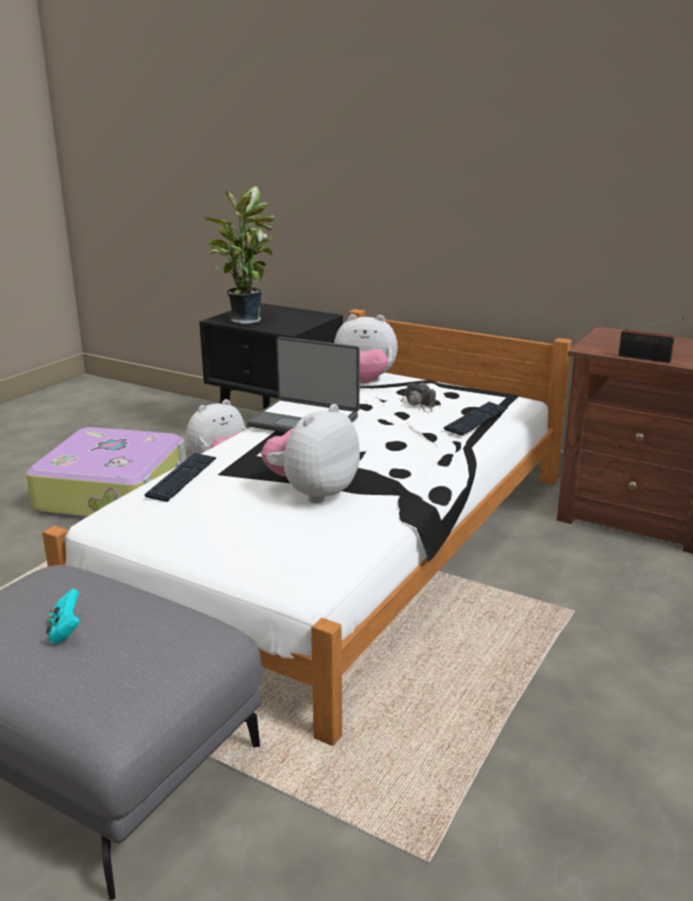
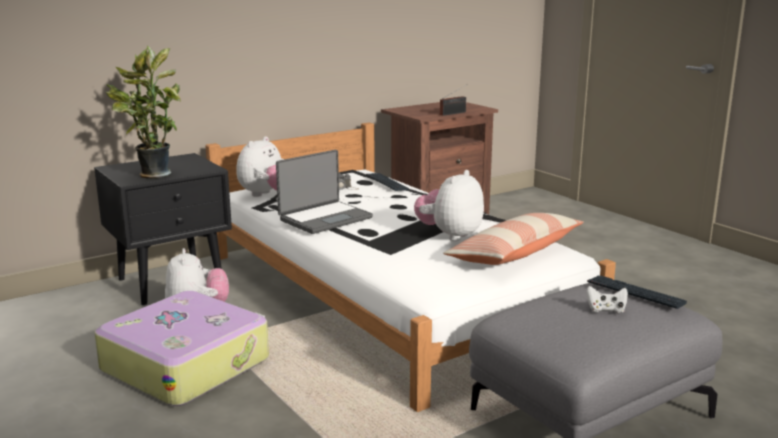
camera: 65 degrees left, 5 degrees down
turquoise game controller [46,589,80,644] -> white game controller [587,286,628,314]
keyboard [145,453,217,502] -> keyboard moved to [587,275,687,309]
plush toy [261,404,360,503] -> plush toy turned 60 degrees clockwise [414,170,484,241]
none -> pillow [443,213,584,265]

